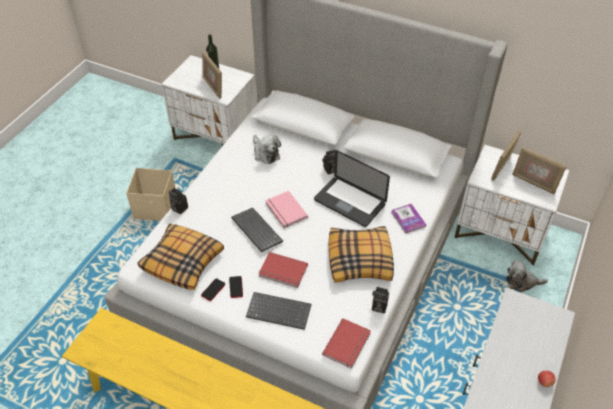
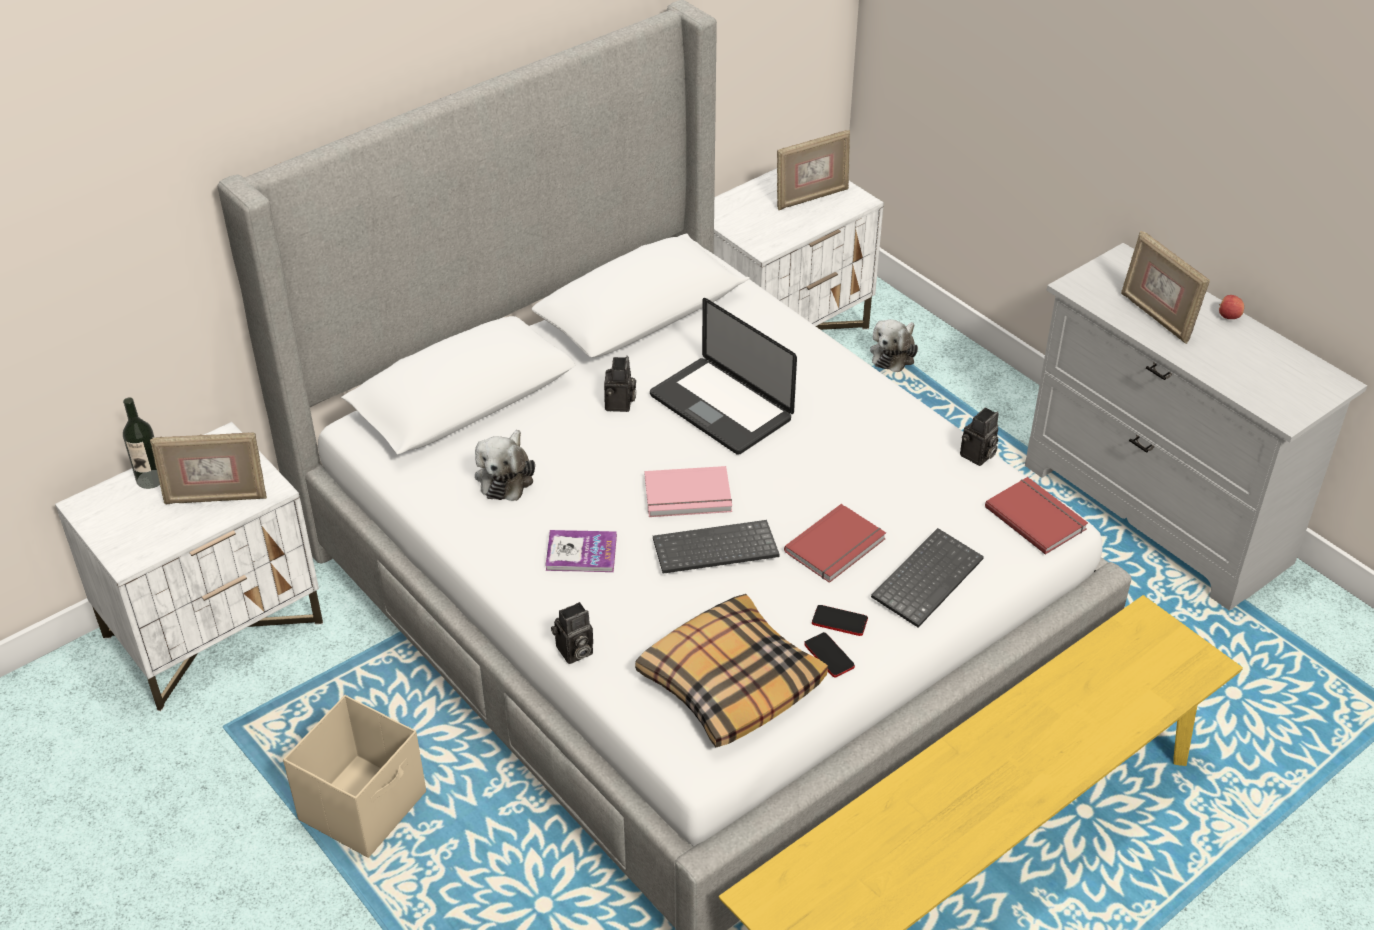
camera: 65 degrees left, 5 degrees down
plush toy [253,135,281,164] -> plush toy turned 105 degrees clockwise [475,430,535,501]
laptop [314,150,390,227] -> laptop turned 75 degrees clockwise [650,298,797,455]
pillow [329,226,394,283] -> none
book [391,204,426,233] -> book moved to [545,530,617,572]
picture frame [491,130,521,180] -> picture frame moved to [1121,231,1210,344]

